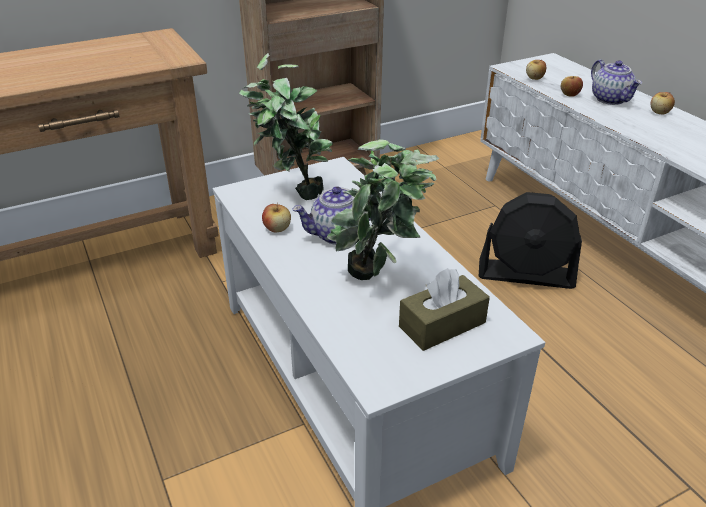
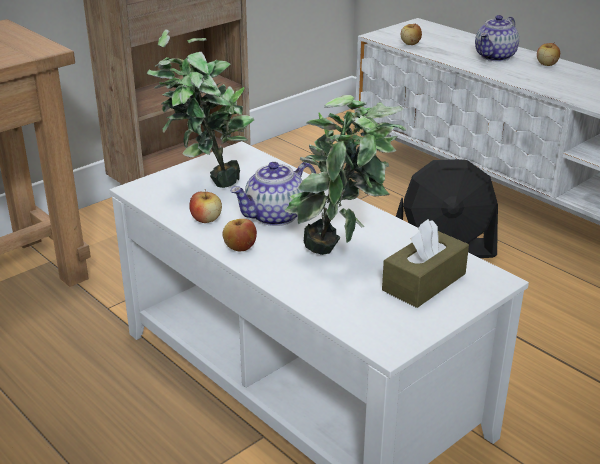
camera: 15 degrees left, 5 degrees down
apple [561,76,583,97] -> apple moved to [223,219,257,251]
teapot [591,59,642,105] -> teapot turned 75 degrees clockwise [475,15,519,62]

